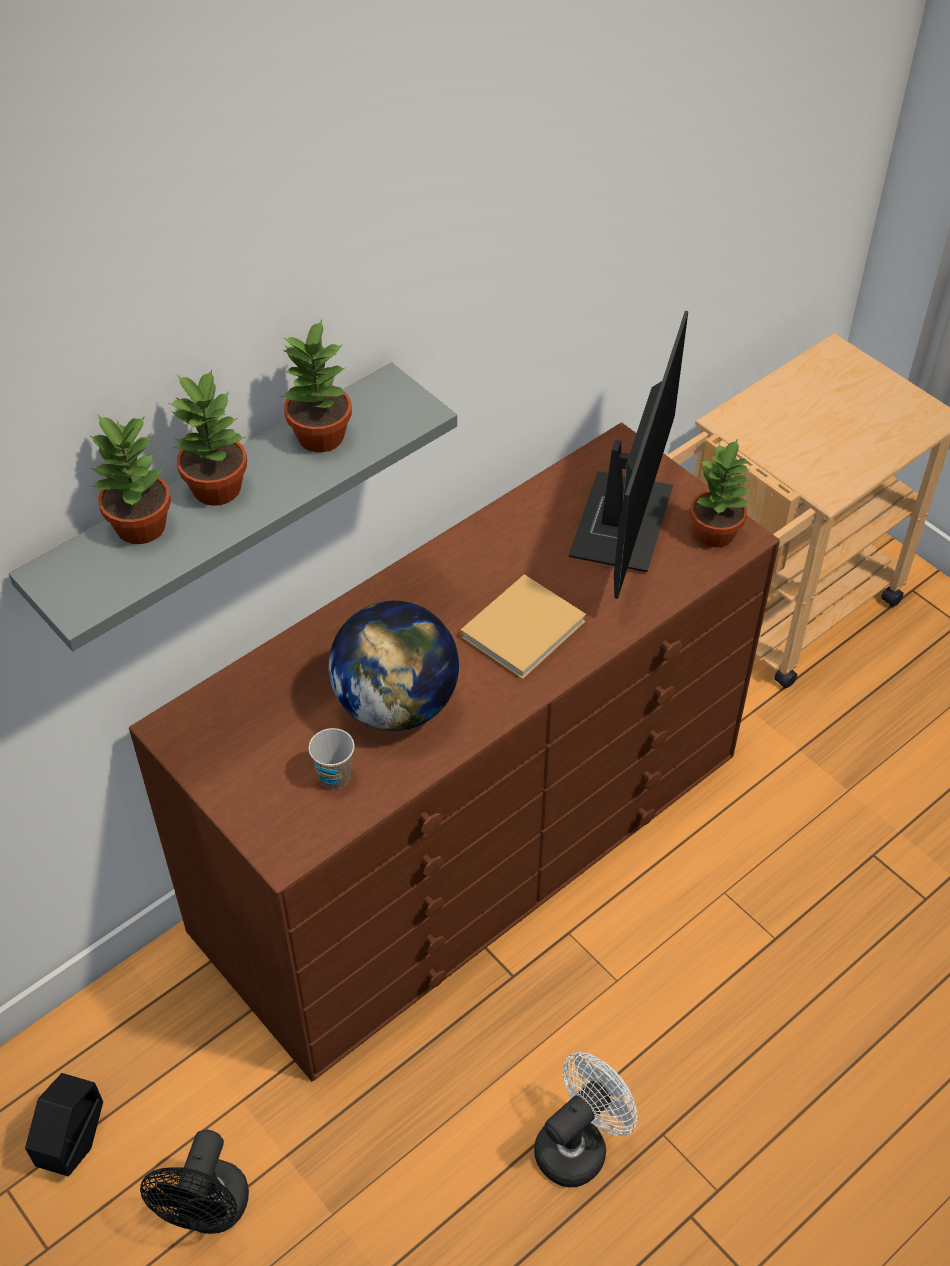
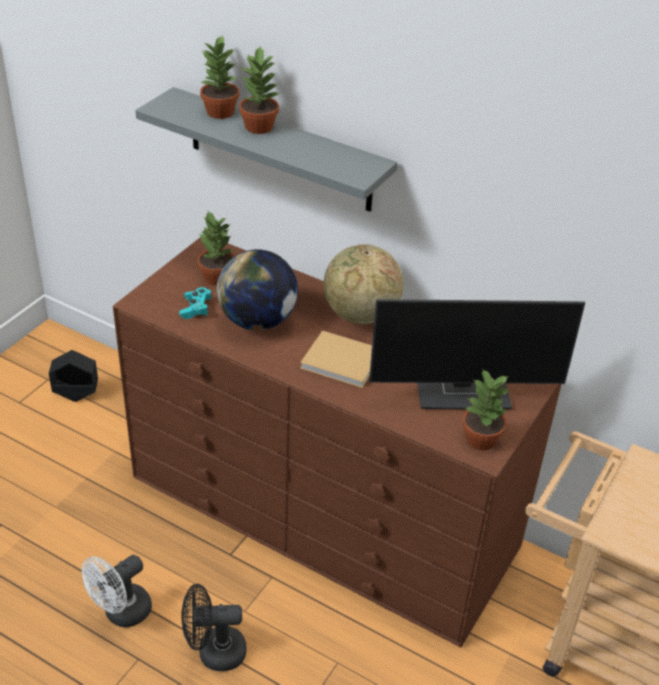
camera: 70 degrees right, 10 degrees down
black fan [140,1130,249,1234] -> black fan moved to [182,584,246,671]
potted plant [282,319,352,452] -> potted plant moved to [198,211,234,285]
cup [308,728,355,789] -> turquoise game controller [179,287,212,319]
white fan [534,1052,638,1187] -> white fan turned 105 degrees clockwise [82,555,152,627]
none -> globe [324,244,404,324]

